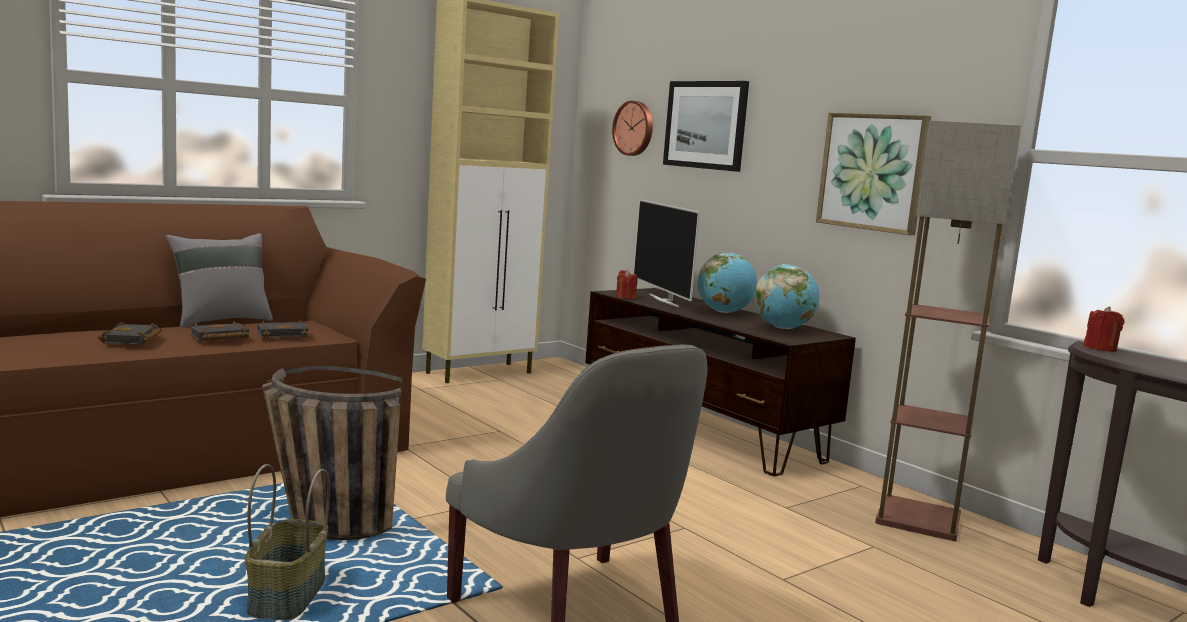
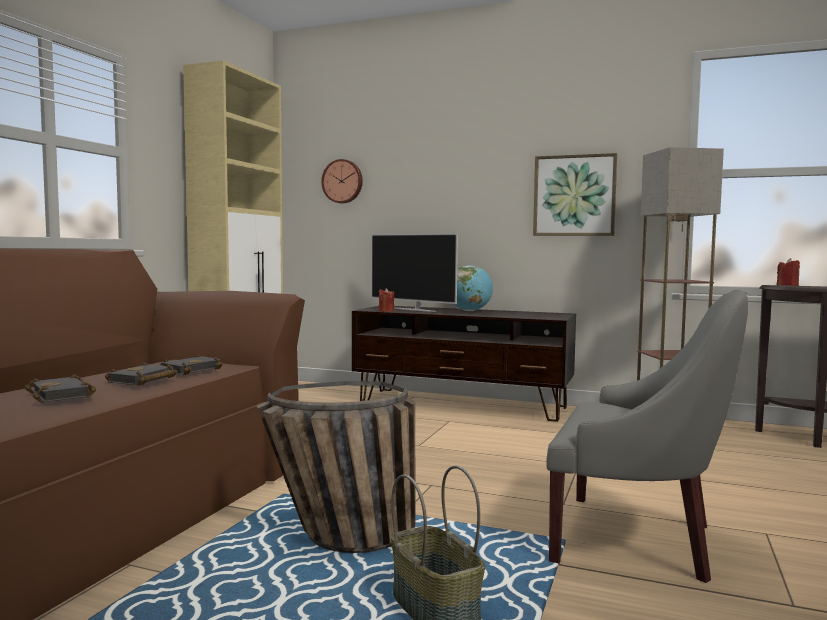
camera: 30 degrees left, 5 degrees down
grey pillow [166,233,273,327] -> none
picture [663,81,749,172] -> none
globe [755,264,819,329] -> none

